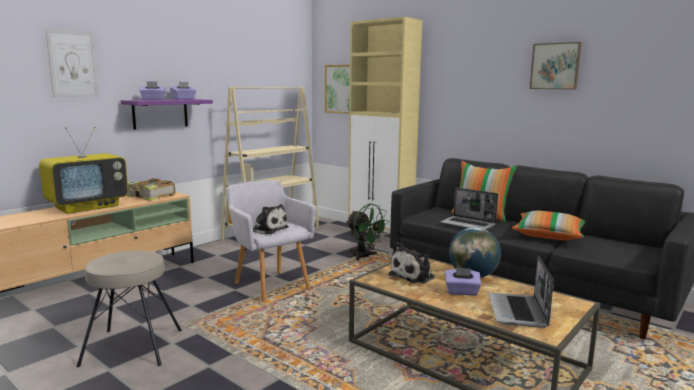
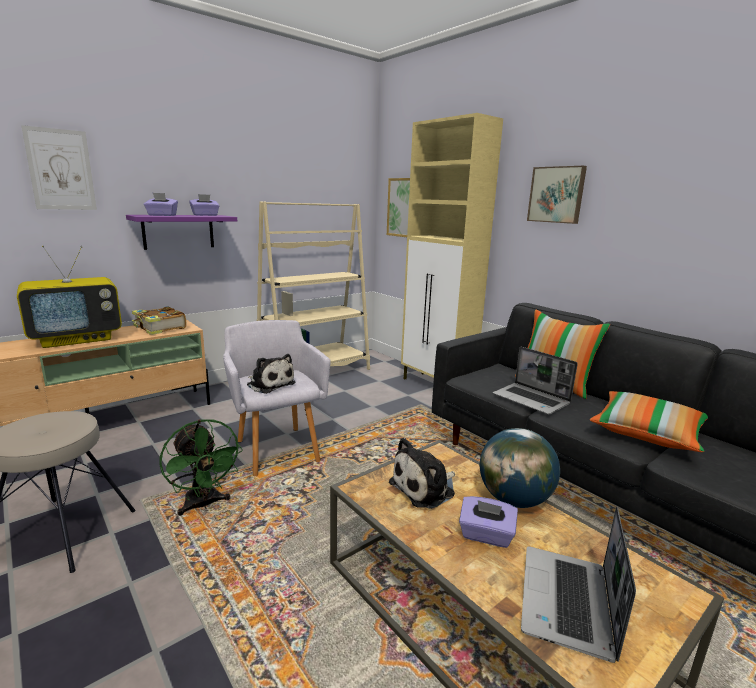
camera: 10 degrees right, 5 degrees up
green fan [346,203,389,260] -> green fan moved to [160,419,243,516]
picture [530,42,582,90] -> picture moved to [527,166,587,224]

